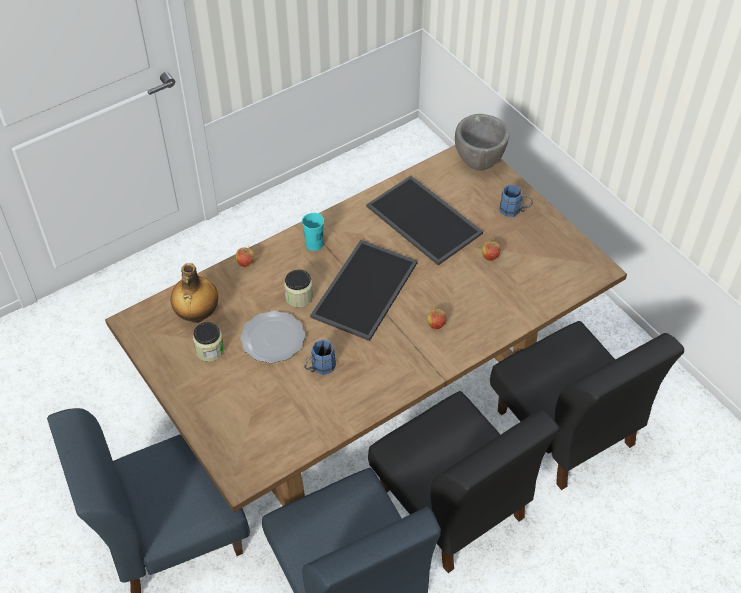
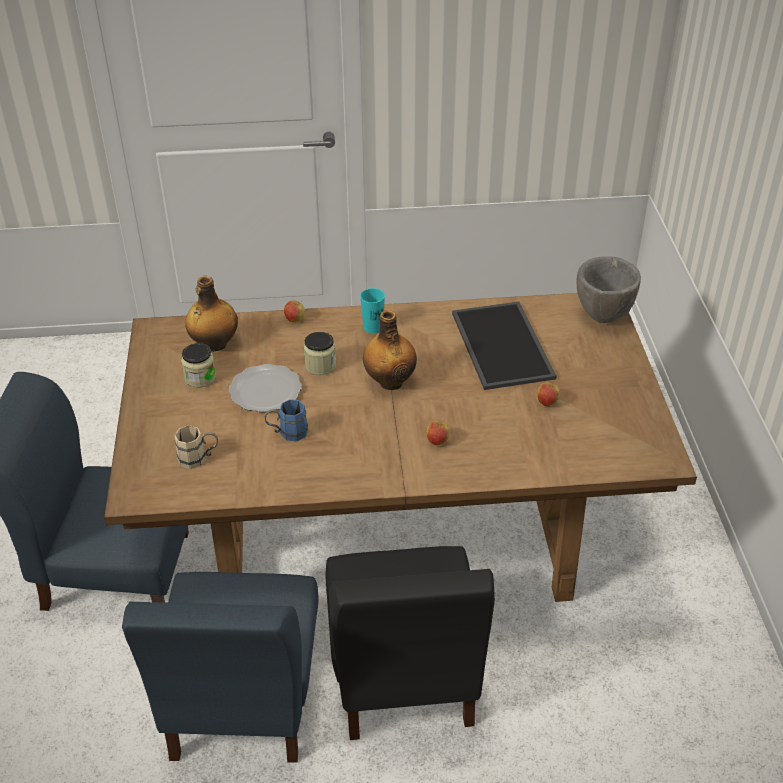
camera: 30 degrees right, 10 degrees down
tray [310,240,418,341] -> bottle [363,310,417,390]
black chair [490,321,684,490] -> none
blue mug [500,185,533,217] -> none
none -> beige mug [174,426,218,469]

